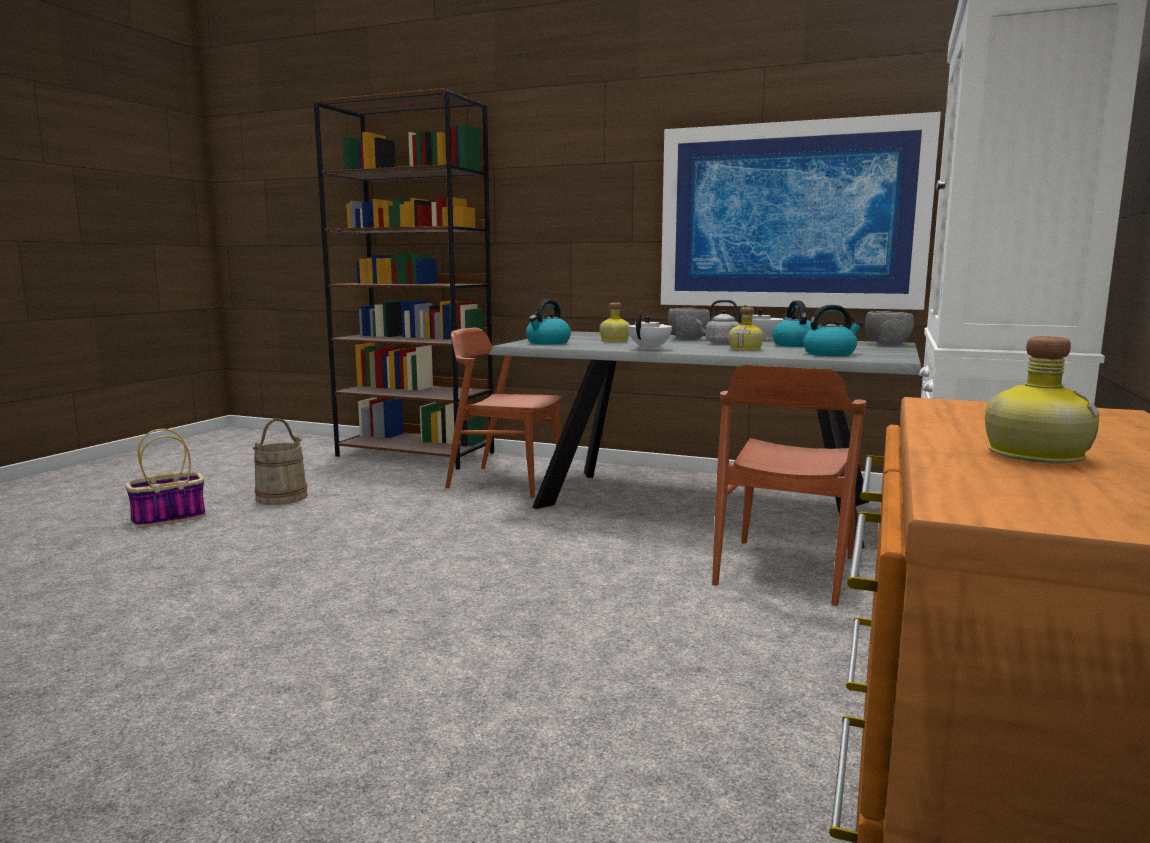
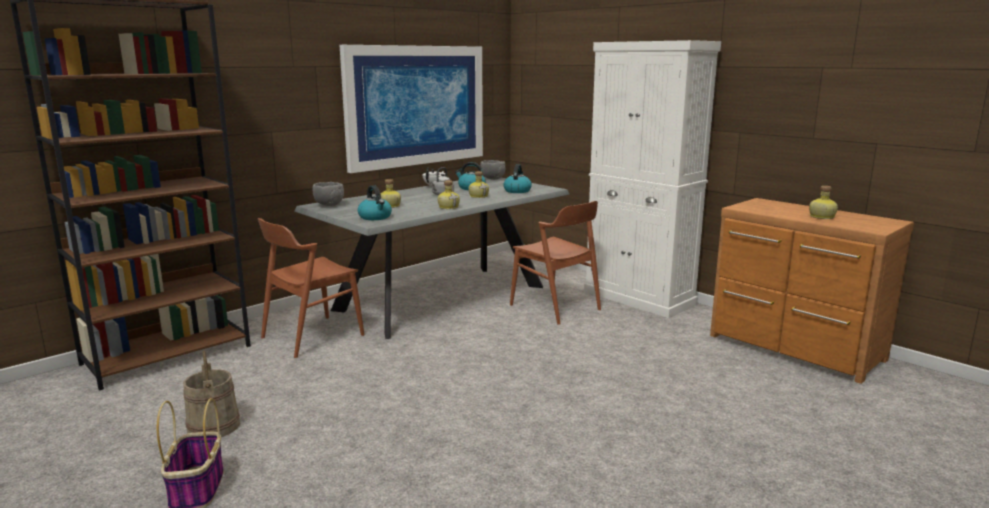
camera: 65 degrees left, 5 degrees up
white teapot [628,311,672,350] -> bottle [438,180,460,209]
grey bowl [668,308,710,340] -> grey bowl moved to [313,182,344,206]

